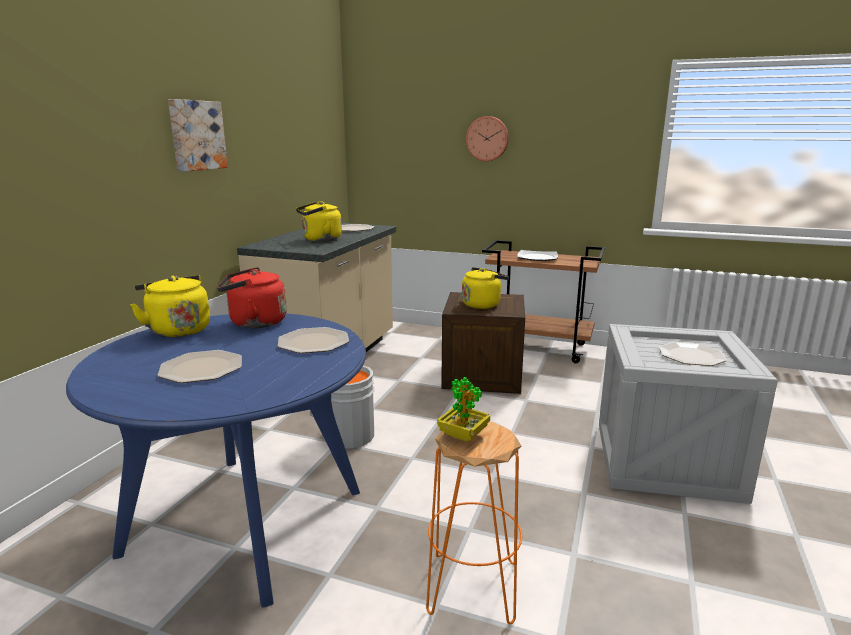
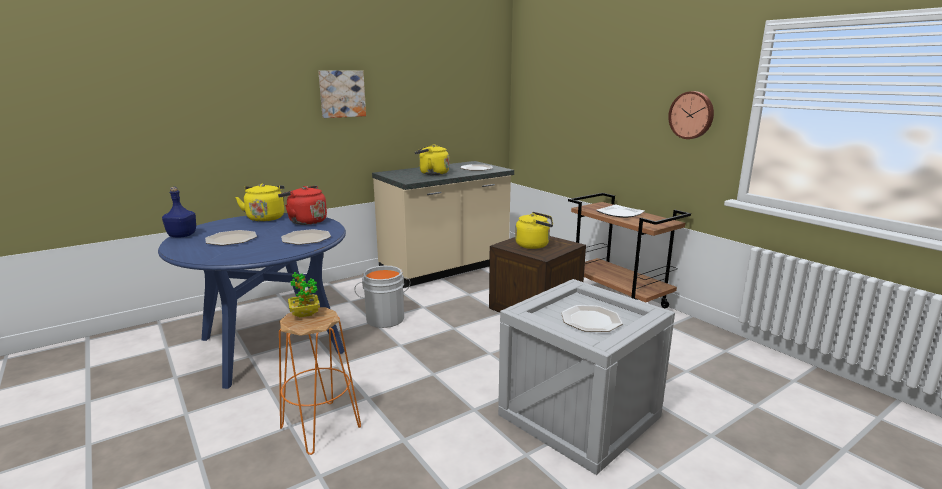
camera: 35 degrees right, 0 degrees up
wall clock [466,116,509,161] -> wall clock moved to [668,91,714,139]
none -> blue bottle [162,187,196,238]

